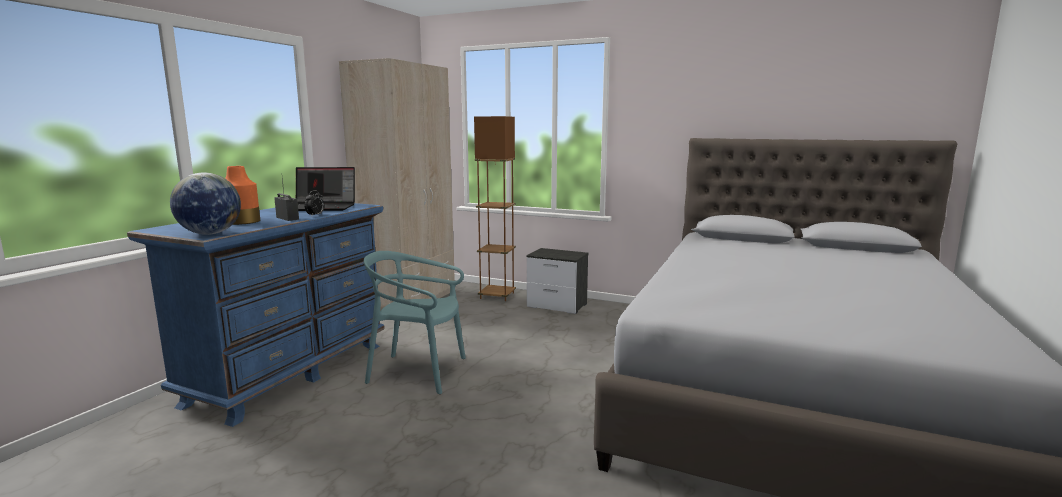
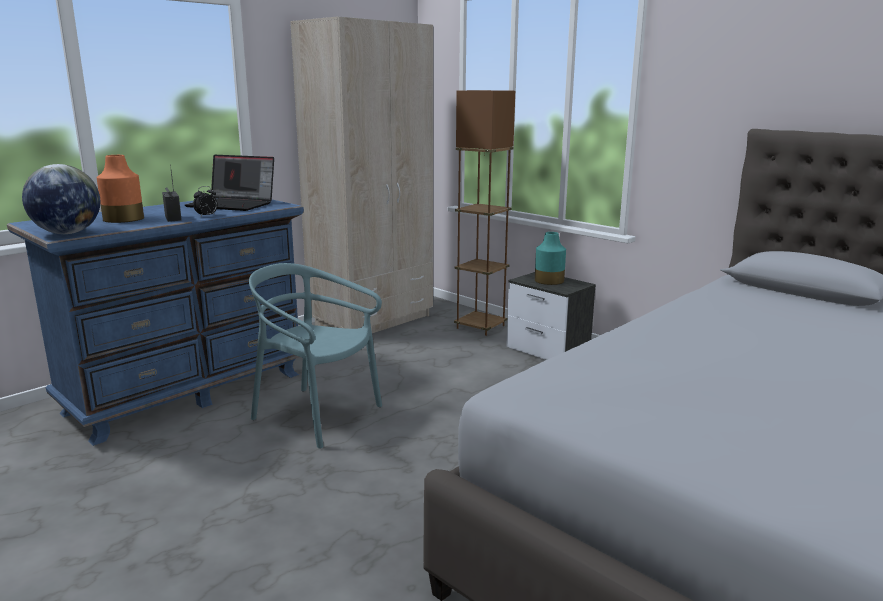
camera: 20 degrees right, 5 degrees up
none -> turquoise vase [535,232,566,285]

